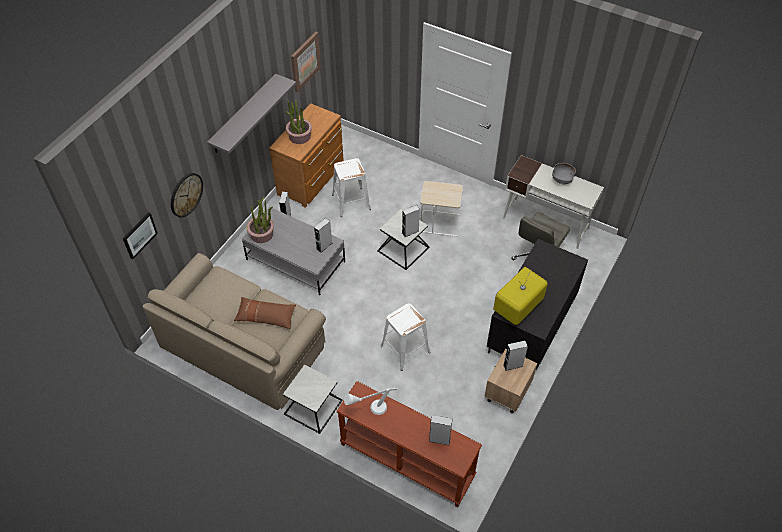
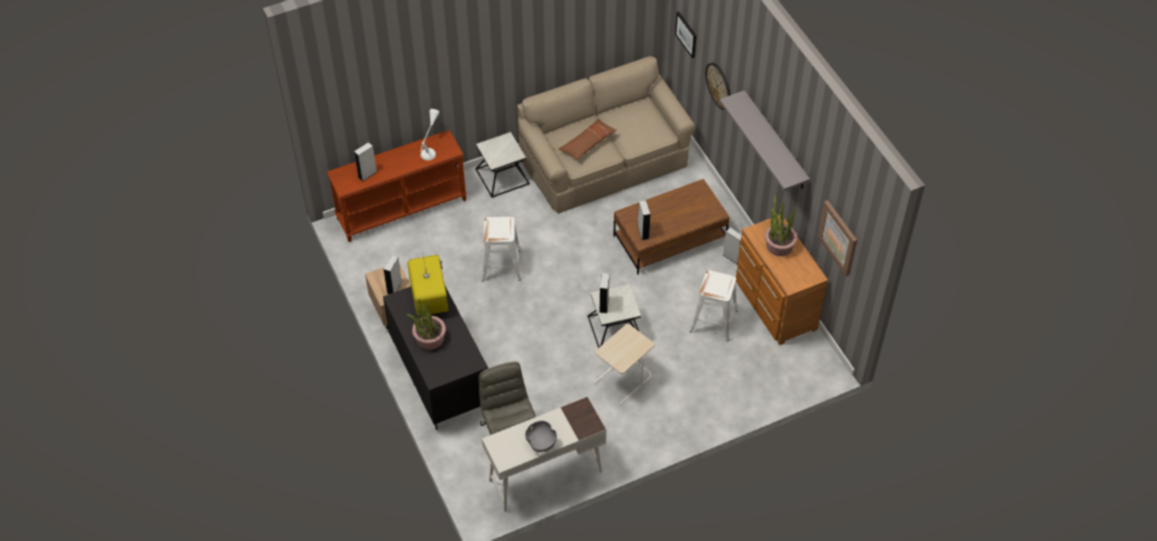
camera: 125 degrees right, 0 degrees up
grey coffee table [242,207,345,295] -> brown coffee table [613,179,730,275]
potted plant [246,197,274,243] -> potted plant moved to [407,298,446,350]

